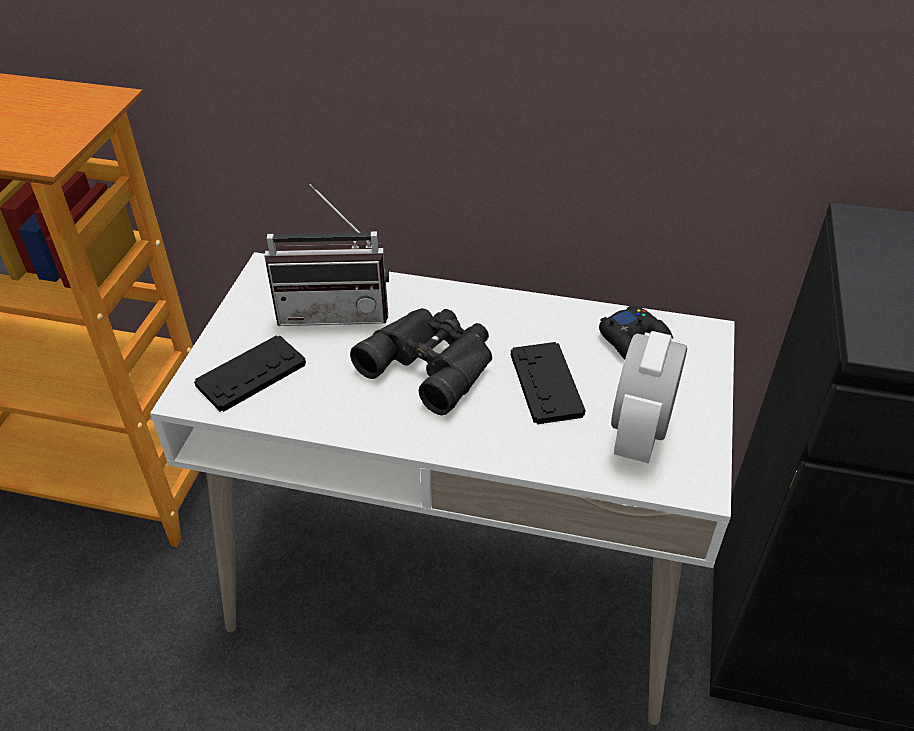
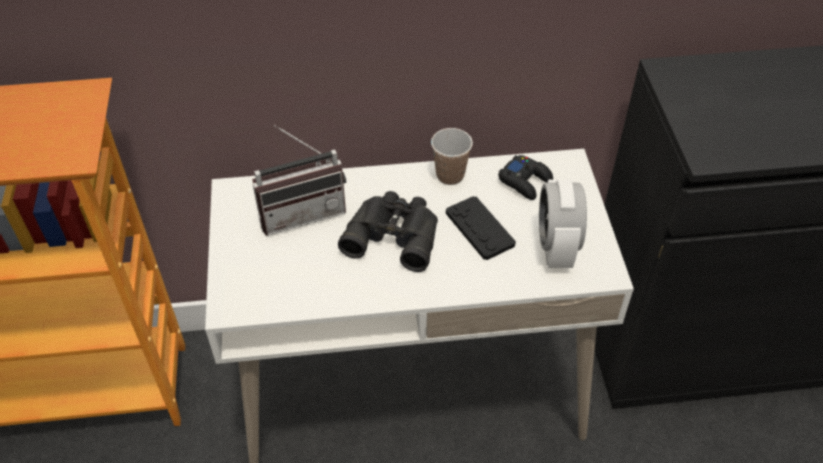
camera: 20 degrees left, 5 degrees up
black game controller [194,335,306,412] -> none
none -> cup [431,128,473,185]

